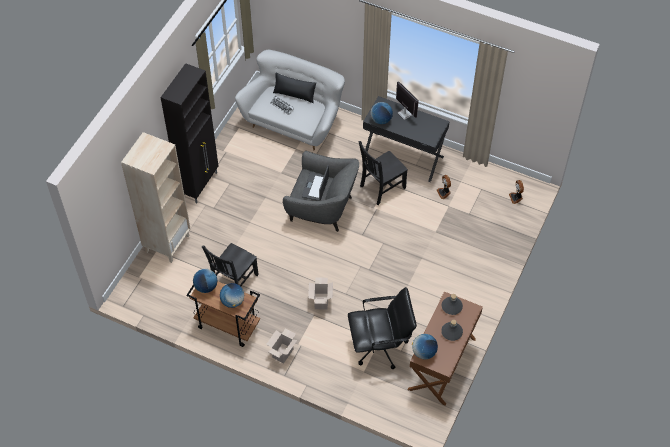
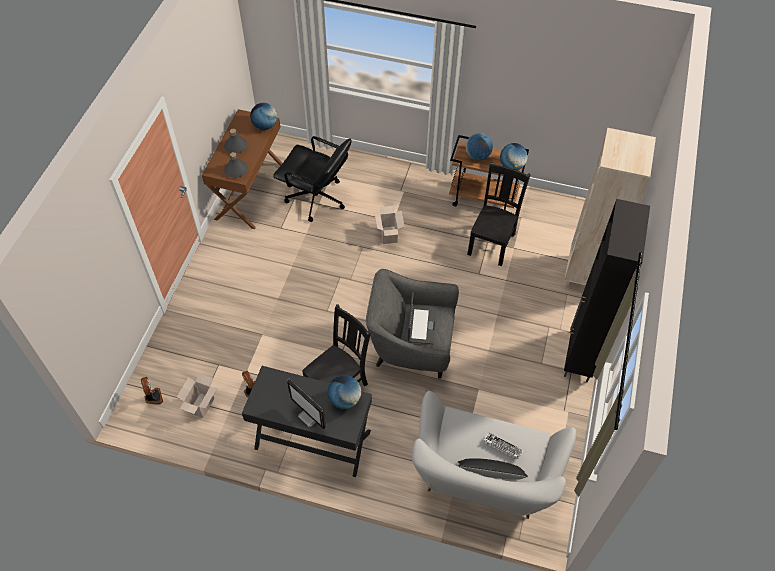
camera: 170 degrees right, 0 degrees up
cardboard box [266,328,297,363] -> cardboard box moved to [177,373,217,418]
black office chair [348,287,417,369] -> black office chair turned 135 degrees counterclockwise [273,136,352,222]

